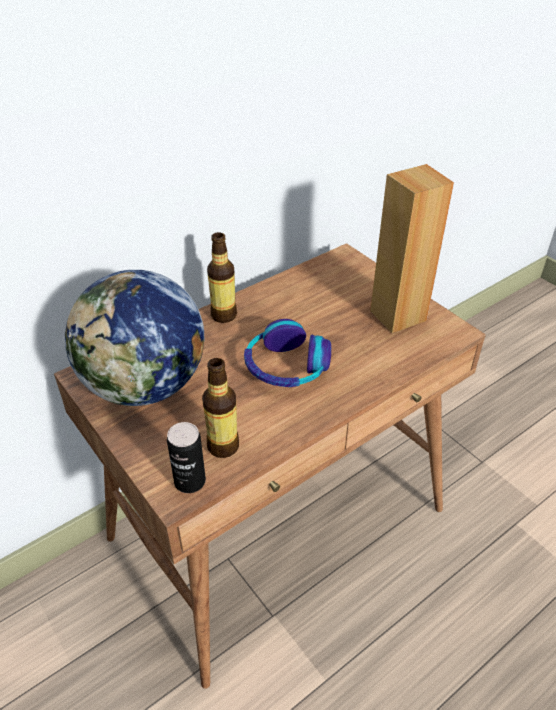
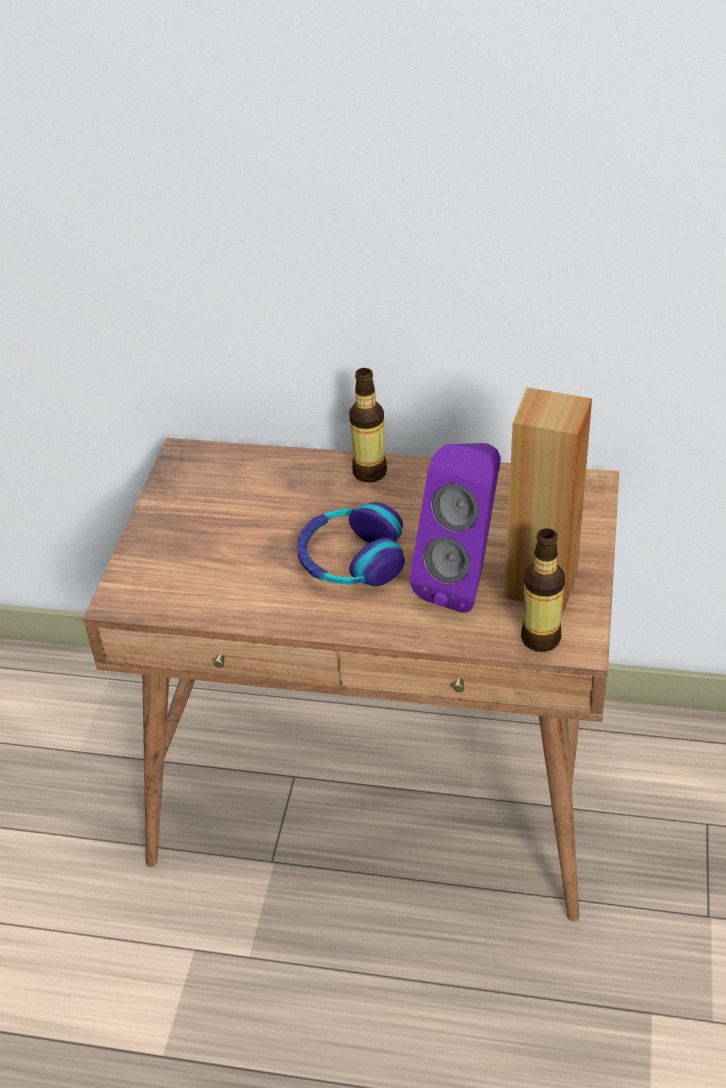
camera: 50 degrees right, 0 degrees up
globe [65,270,204,406] -> none
can [167,422,206,493] -> none
bottle [202,358,239,458] -> bottle moved to [521,528,565,652]
none -> purple speaker [410,443,501,613]

